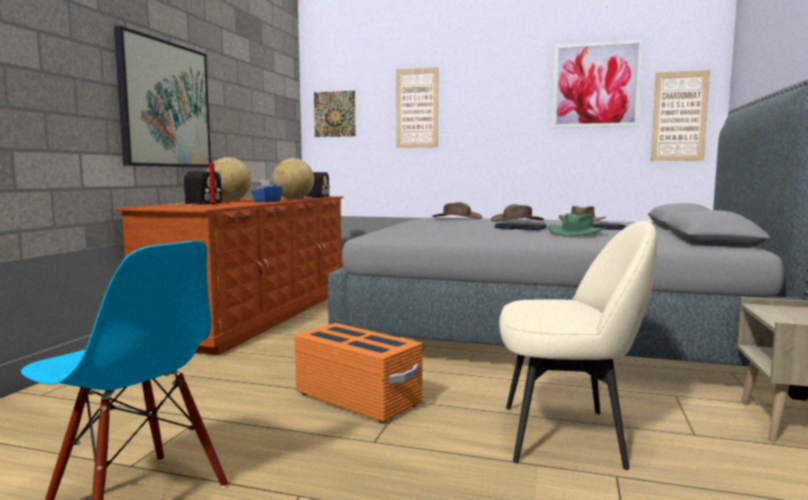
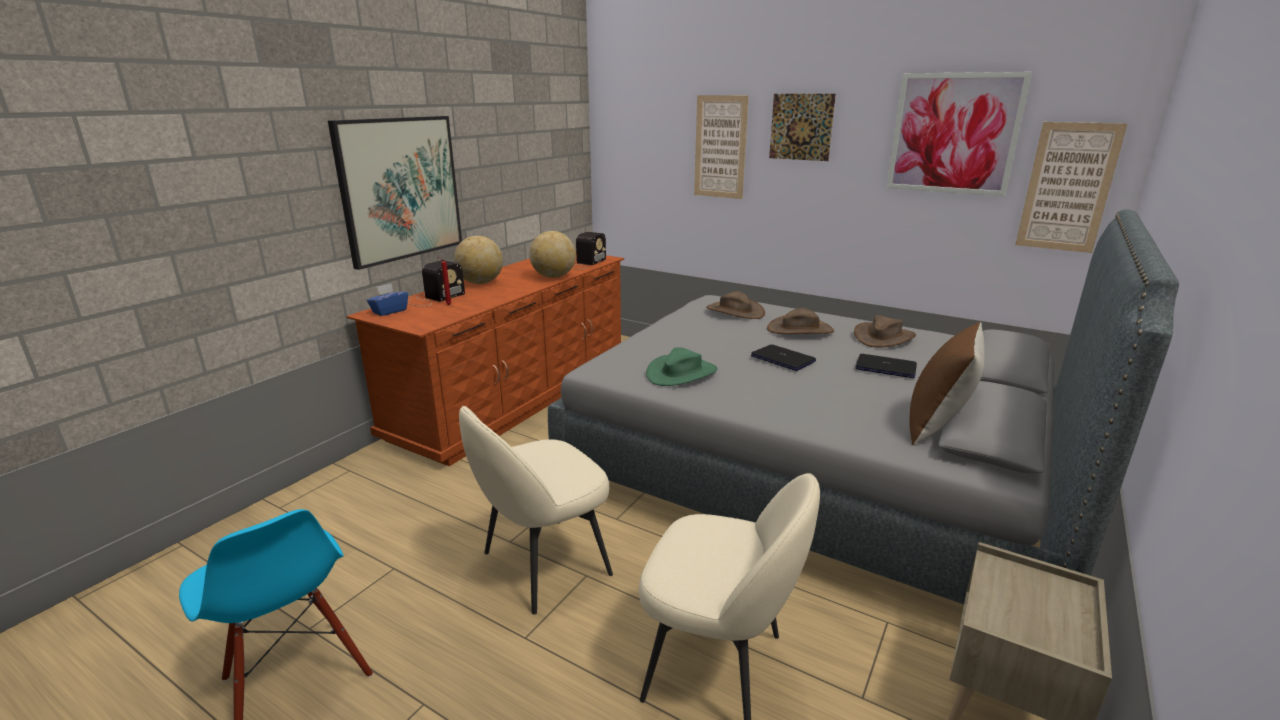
camera: 15 degrees right, 15 degrees up
blue tissue box [251,179,283,202] -> blue tissue box moved to [367,284,408,316]
orange storage box [295,323,423,423] -> beige chair [459,406,613,615]
picture [314,91,356,137] -> picture moved to [769,94,836,161]
green hat [548,213,607,237] -> green hat moved to [646,347,718,386]
none -> brown pillow [909,322,985,445]

